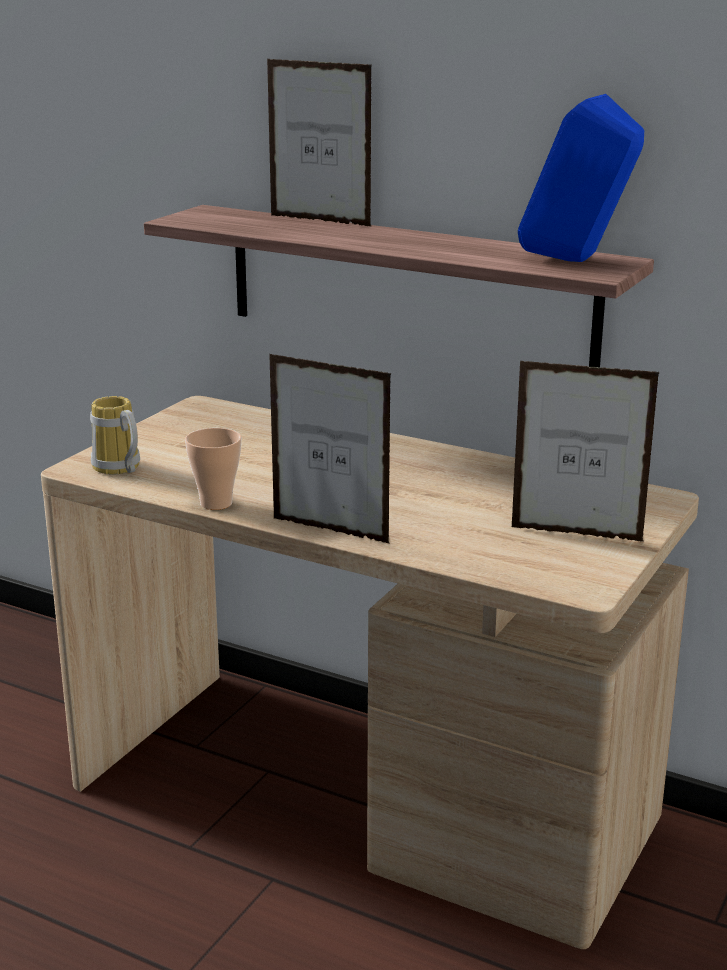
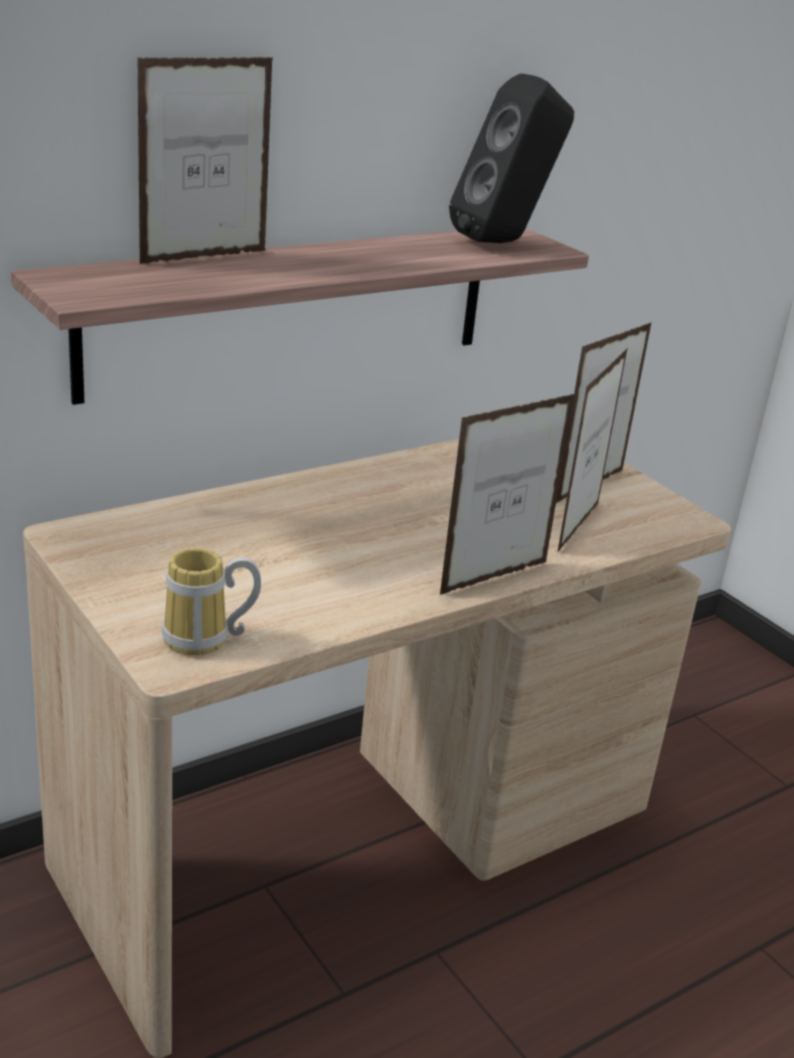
camera: 65 degrees left, 5 degrees up
cup [185,428,242,510] -> none
blue speaker [518,94,644,262] -> black speaker [449,73,574,243]
none -> picture frame [557,348,628,553]

